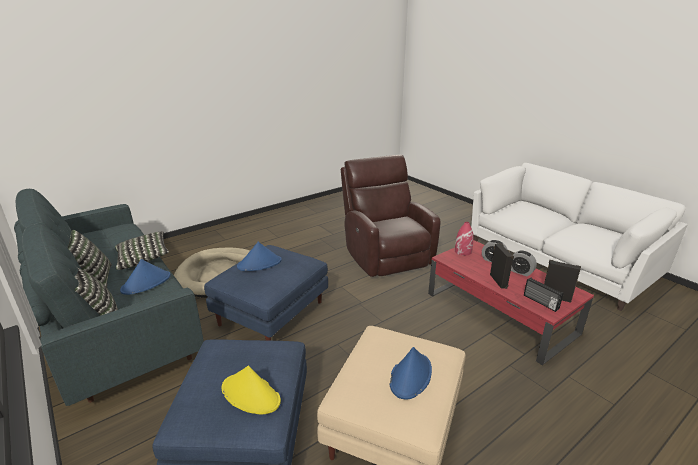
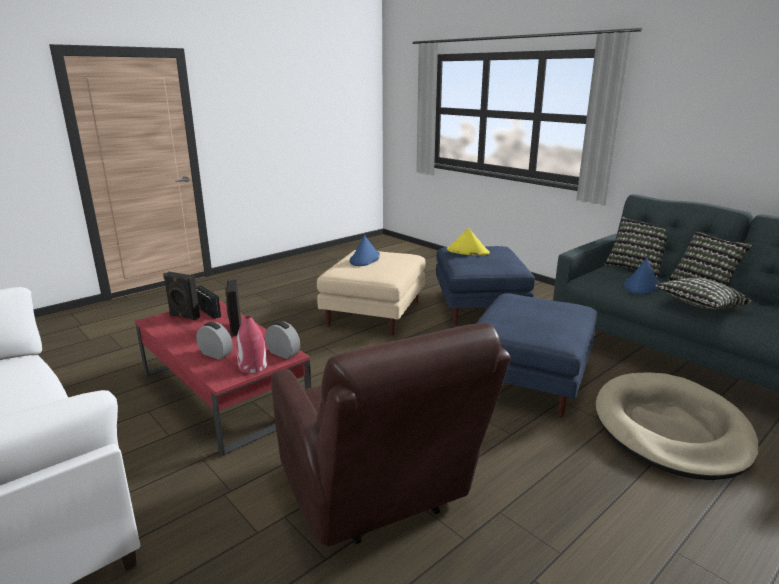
camera: 175 degrees right, 5 degrees down
blue hat [237,242,282,271] -> none
alarm clock [511,250,537,276] -> alarm clock moved to [265,321,300,359]

